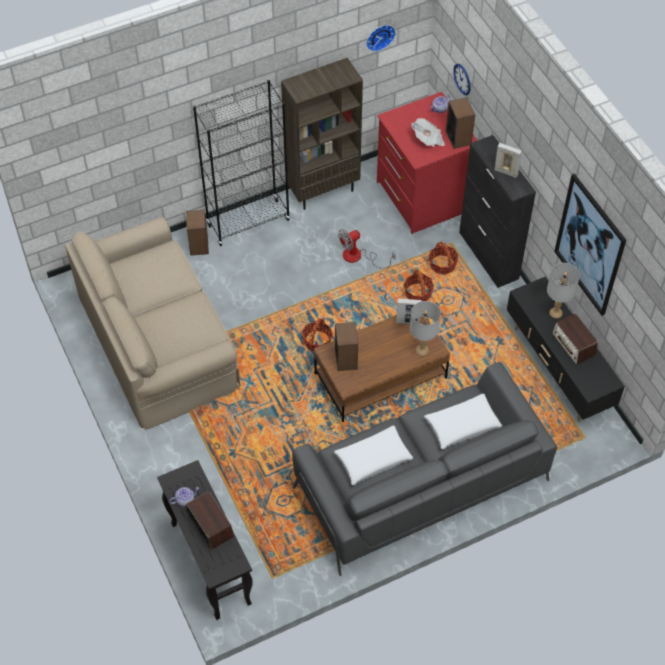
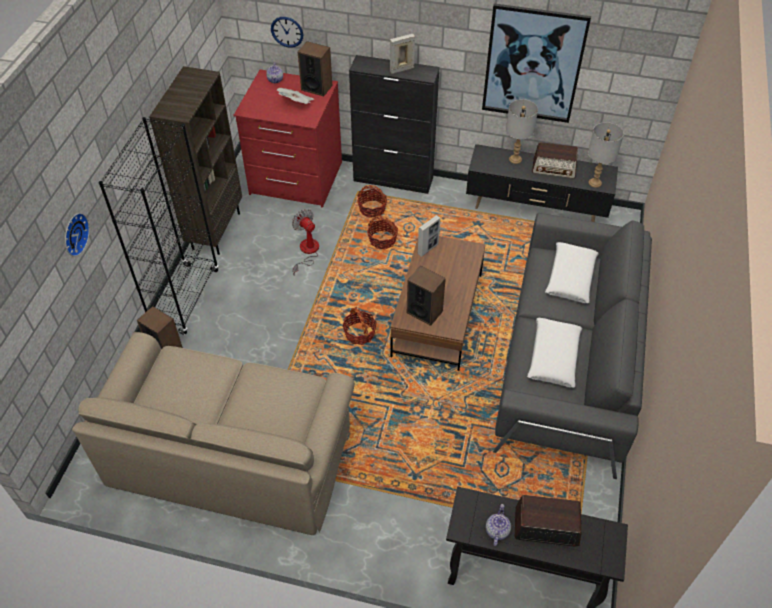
camera: 50 degrees left, 5 degrees down
fan [338,229,395,269] -> fan turned 135 degrees clockwise [292,209,319,276]
wall clock [366,25,396,51] -> wall clock moved to [65,213,90,257]
grey table lamp [410,301,441,356] -> grey table lamp moved to [588,122,624,188]

